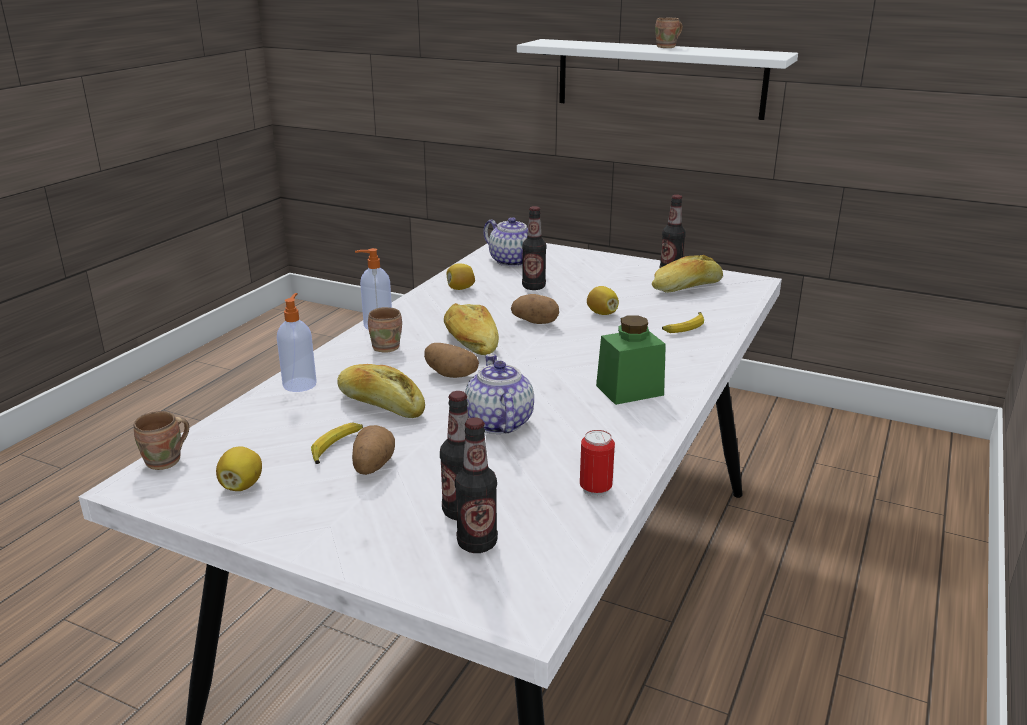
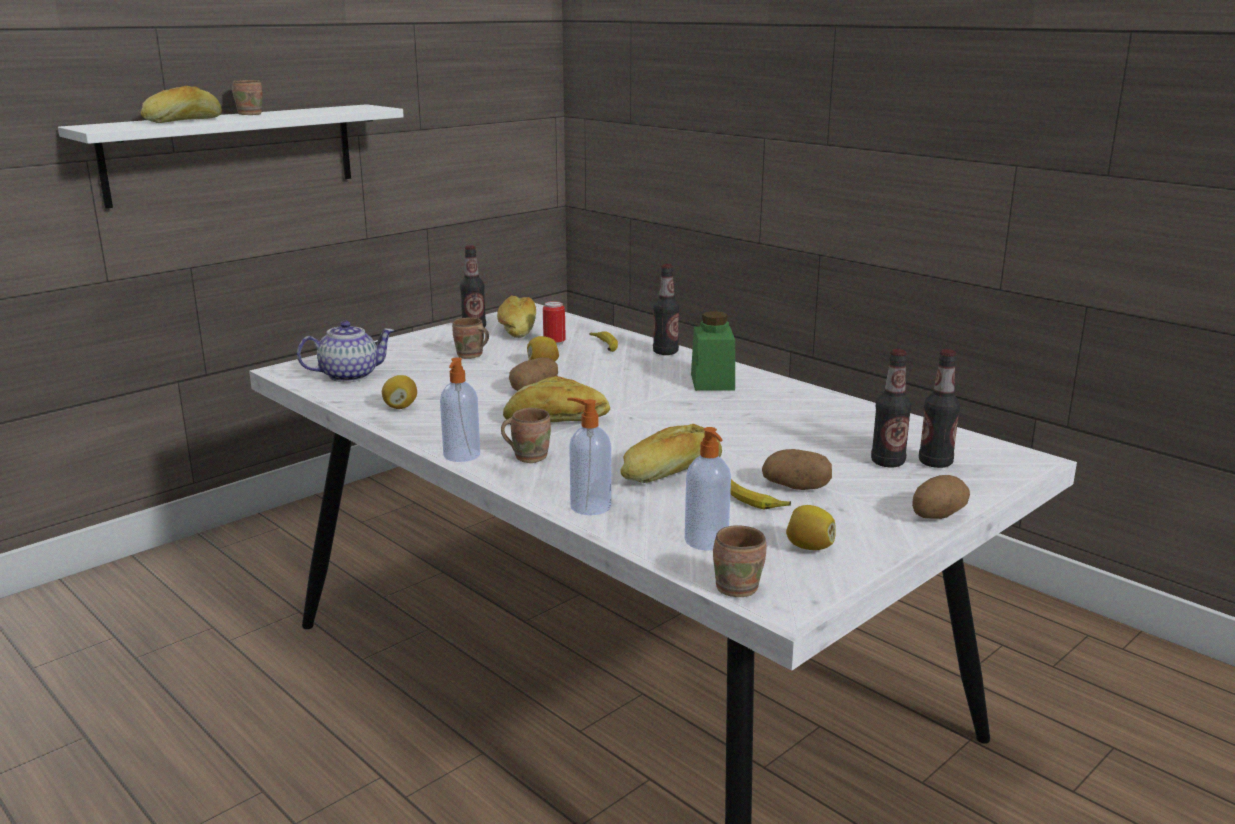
camera: 70 degrees left, 5 degrees down
potato [424,343,479,378] -> potato moved to [912,475,970,519]
teapot [465,354,534,434] -> none
bottle [522,206,546,290] -> bottle moved to [653,264,680,355]
can [580,430,615,497] -> can moved to [543,301,566,346]
none -> bread [141,86,222,123]
none -> brown mug [452,317,489,359]
none -> soap dispenser [685,427,731,550]

